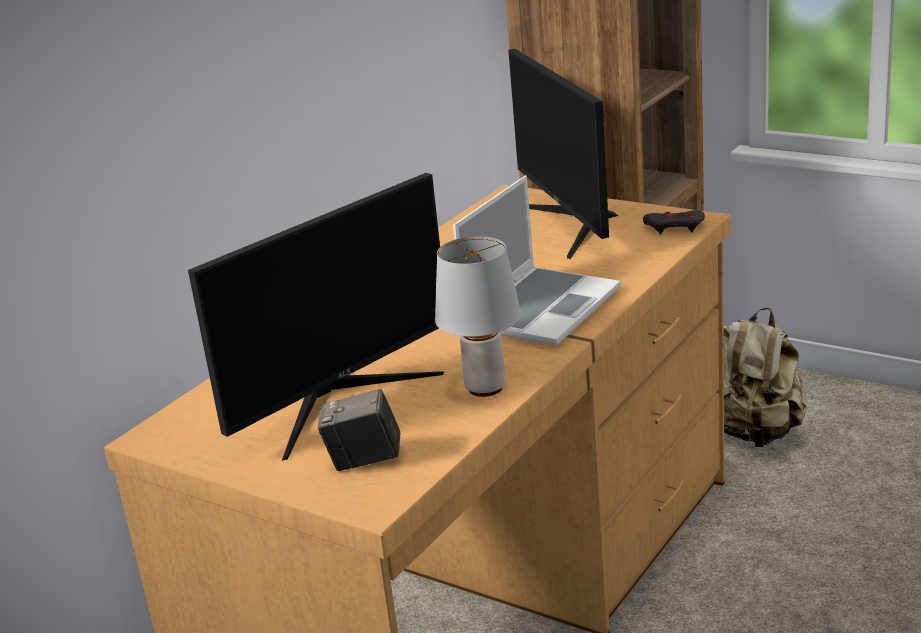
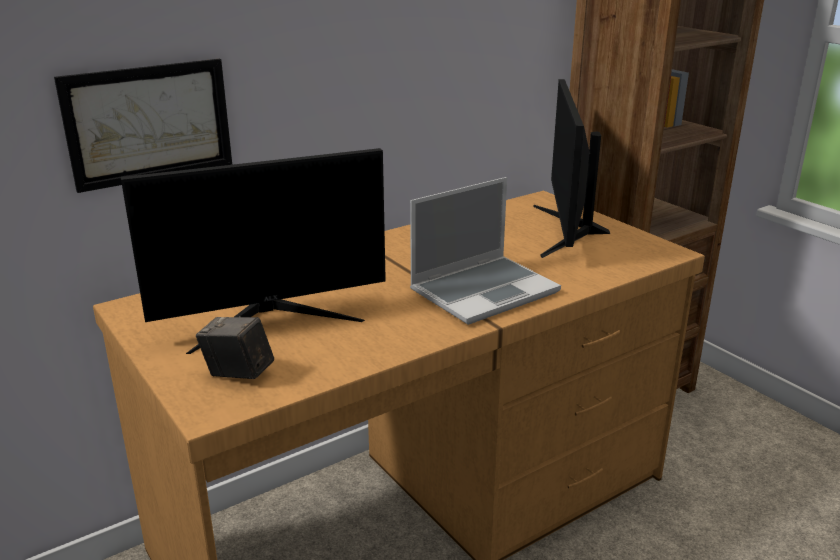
camera: 20 degrees right, 0 degrees up
grey table lamp [435,236,521,397] -> none
grey game controller [643,210,705,234] -> none
beige backpack [724,308,807,447] -> none
none -> picture [54,59,232,193]

